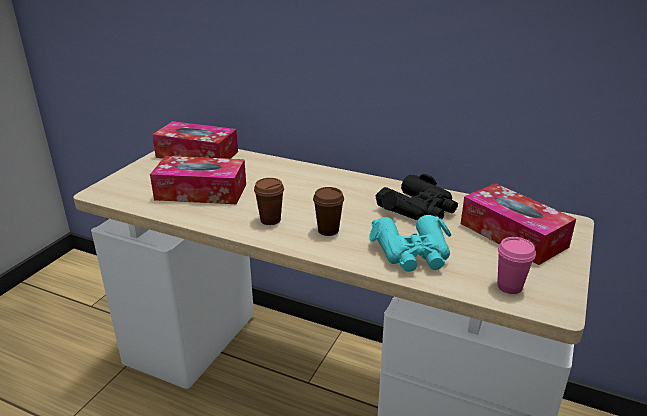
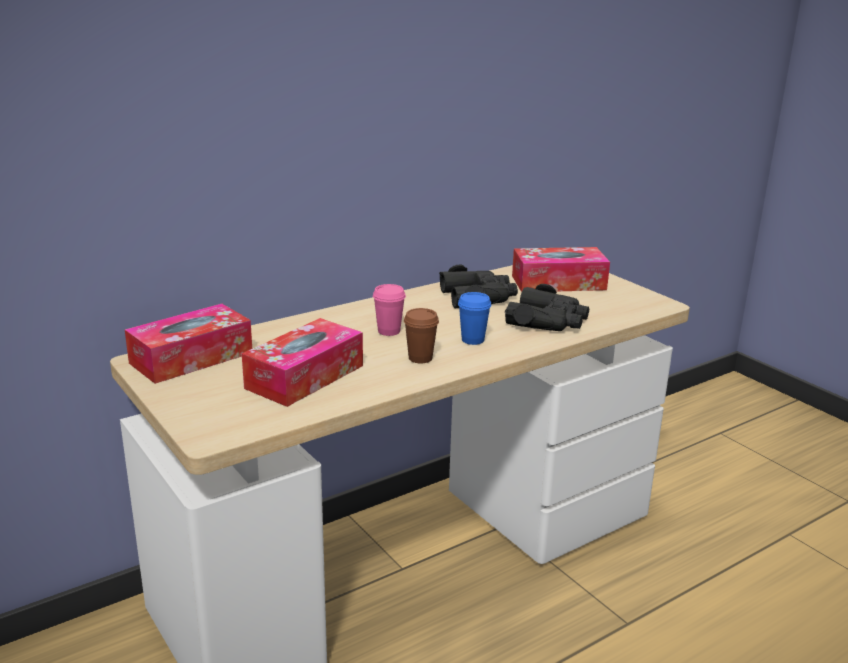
camera: 60 degrees left, 5 degrees down
brown cup [313,187,344,236] -> blue cup [458,292,491,345]
turquoise binoculars [369,215,451,272] -> black binoculars [505,284,589,331]
pink cup [497,237,536,294] -> pink cup moved to [373,284,406,336]

